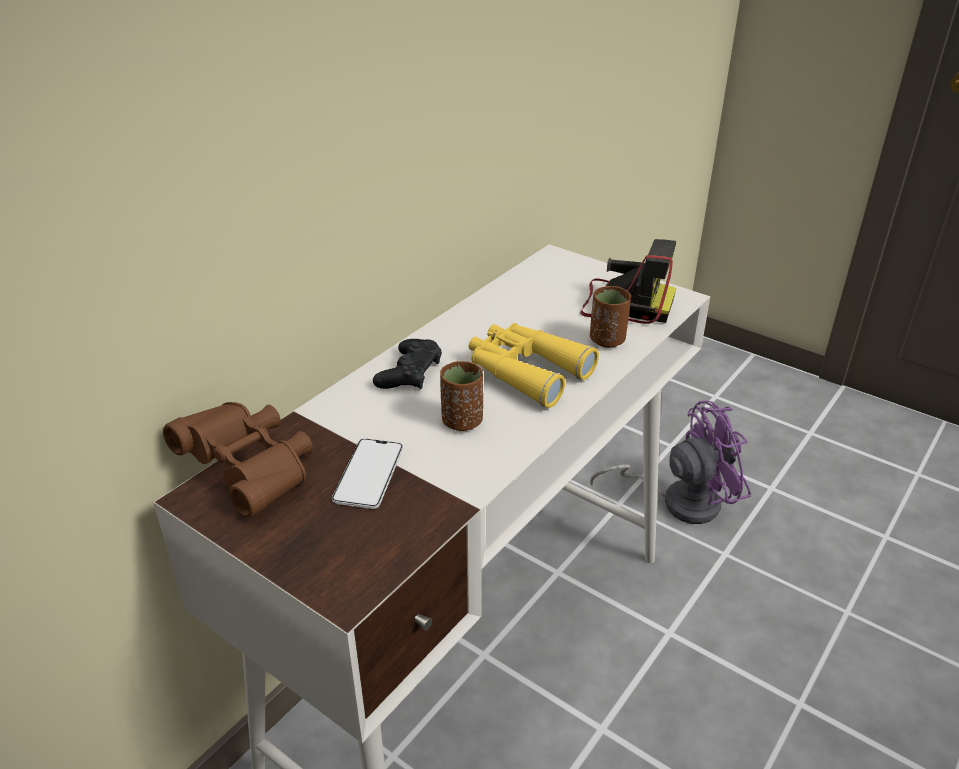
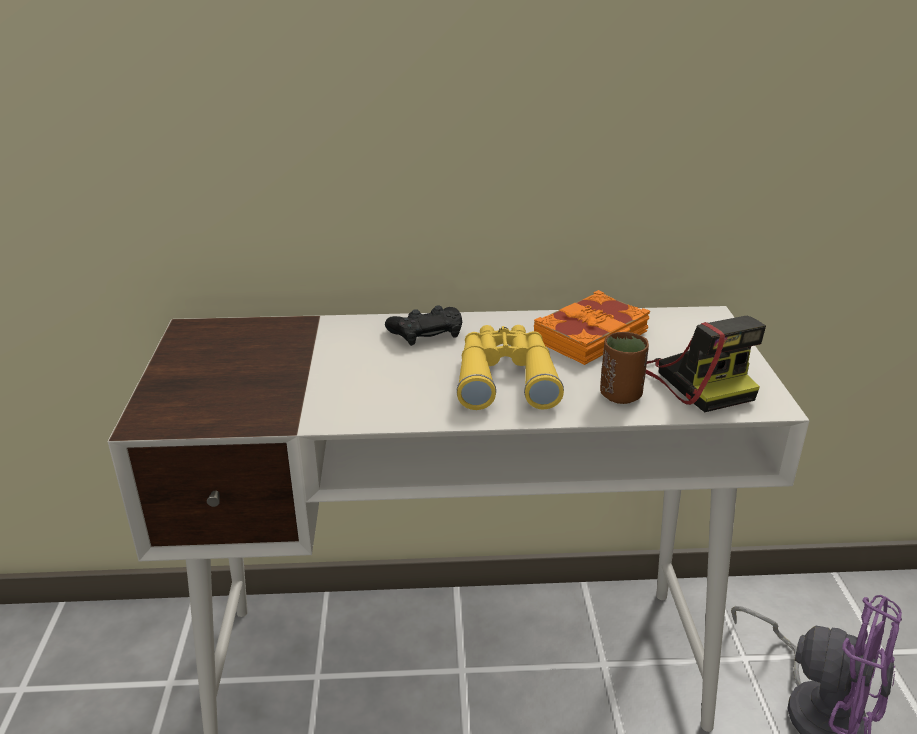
camera: 50 degrees right, 5 degrees down
brown binoculars [163,402,313,517] -> none
phone [332,439,403,509] -> none
brown cup [440,361,483,431] -> none
none -> orange book [534,290,650,365]

